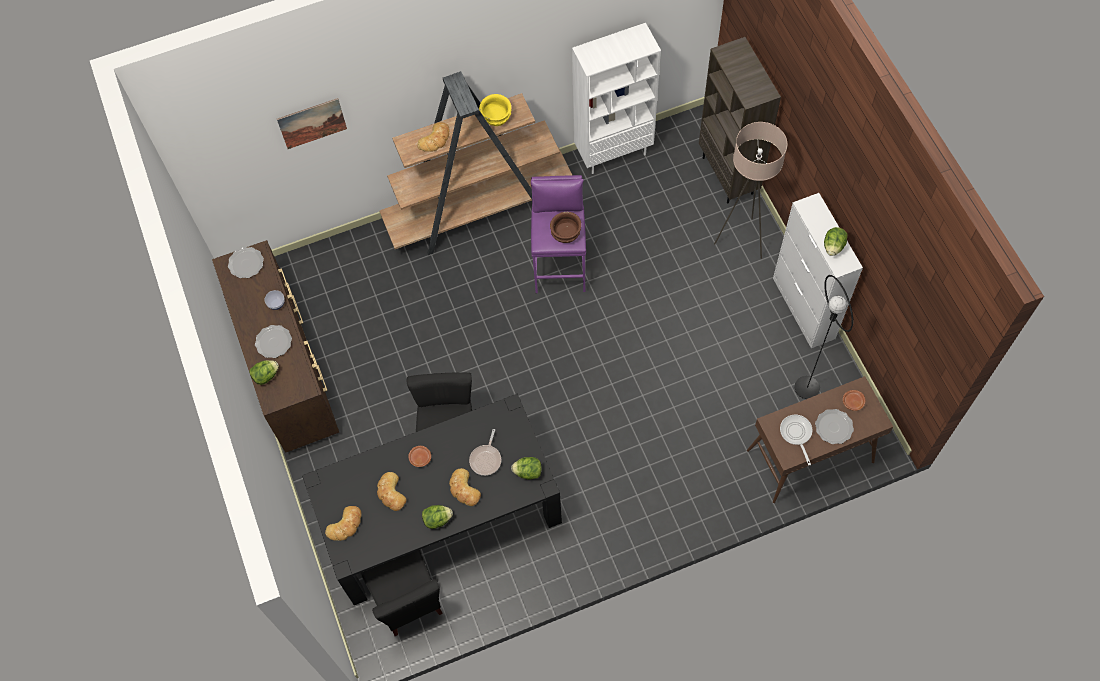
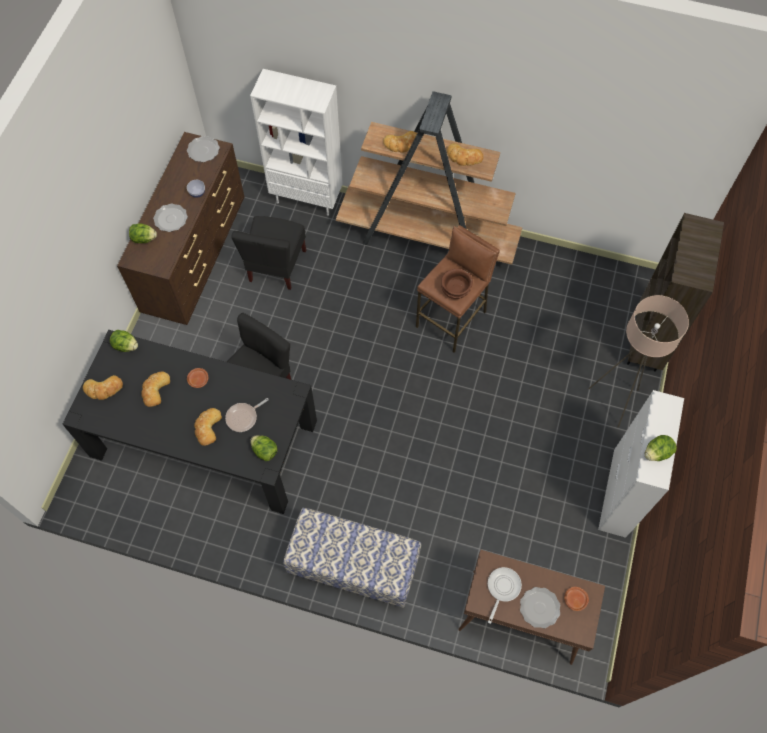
camera: 35 degrees right, 0 degrees up
picture [277,98,347,149] -> none
black chair [360,550,443,636] -> black chair moved to [231,216,306,290]
lettuce [422,505,453,529] -> lettuce moved to [110,330,138,352]
yellow bowl [479,94,511,126] -> bread [447,143,484,166]
purple stool [531,175,586,293] -> brown stool [416,225,500,353]
white bookcase [572,23,661,174] -> white bookcase moved to [250,69,343,216]
black floor lamp [794,275,853,399] -> none
none -> bench [283,508,421,608]

